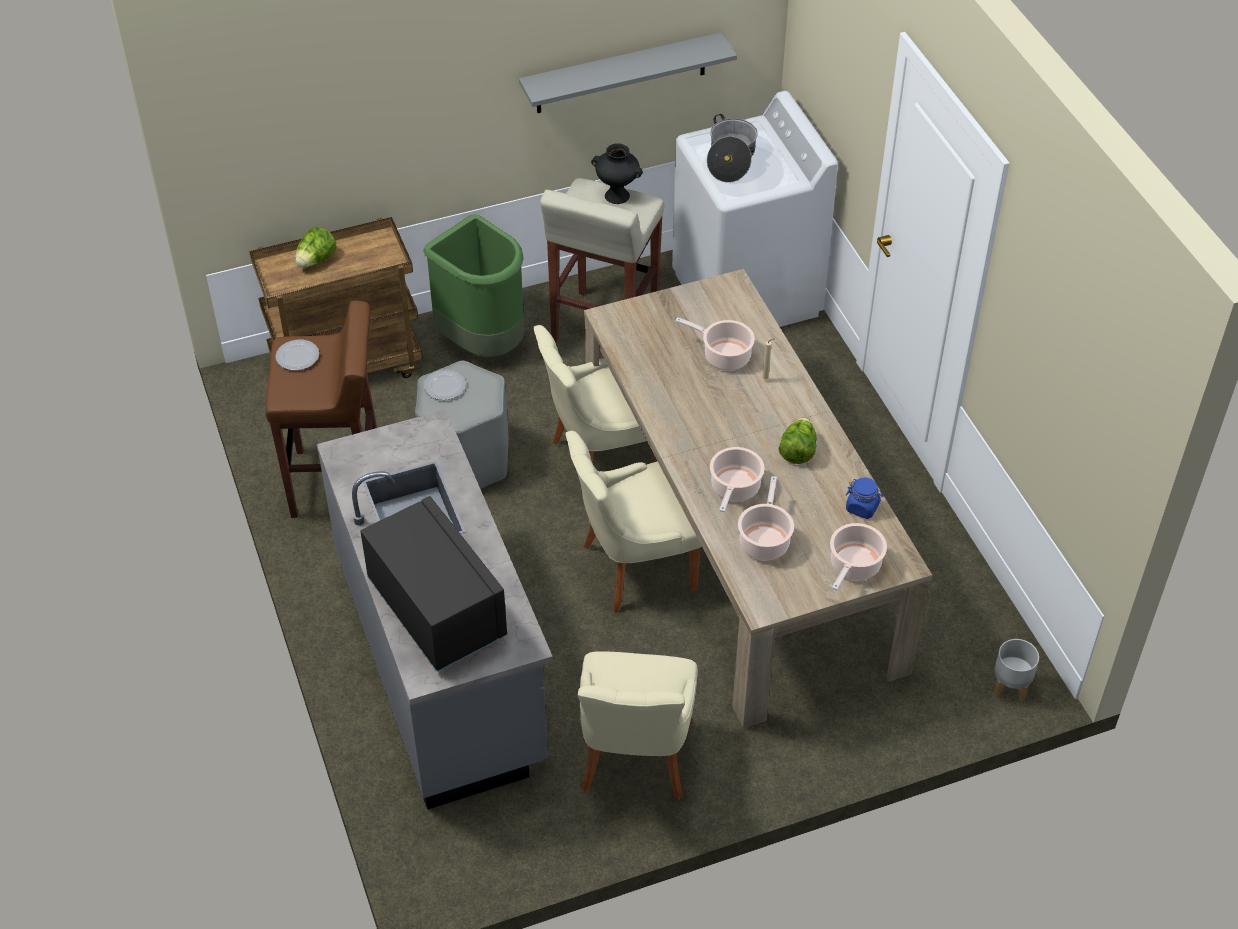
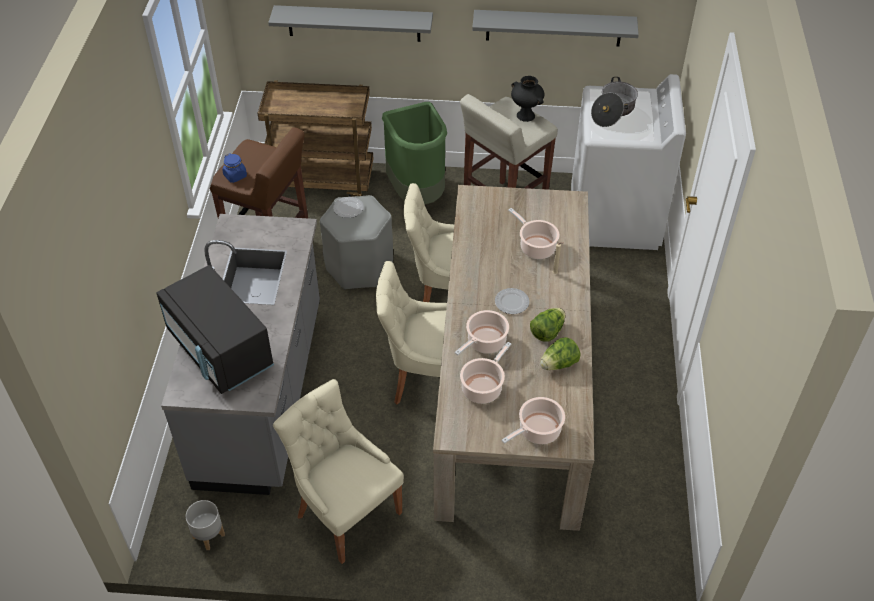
camera: 25 degrees right, 0 degrees up
plate [276,339,319,370] -> plate moved to [495,288,530,314]
lettuce [295,227,336,268] -> lettuce moved to [540,337,580,370]
black microwave [360,496,507,672] -> black microwave turned 150 degrees clockwise [156,265,274,394]
beige chair [577,651,698,800] -> beige chair turned 105 degrees clockwise [273,379,404,564]
blue jar [846,478,884,519] -> blue jar moved to [222,153,247,183]
grey planter [994,639,1039,701] -> grey planter moved to [186,500,225,550]
none -> grey shelf [268,5,433,42]

